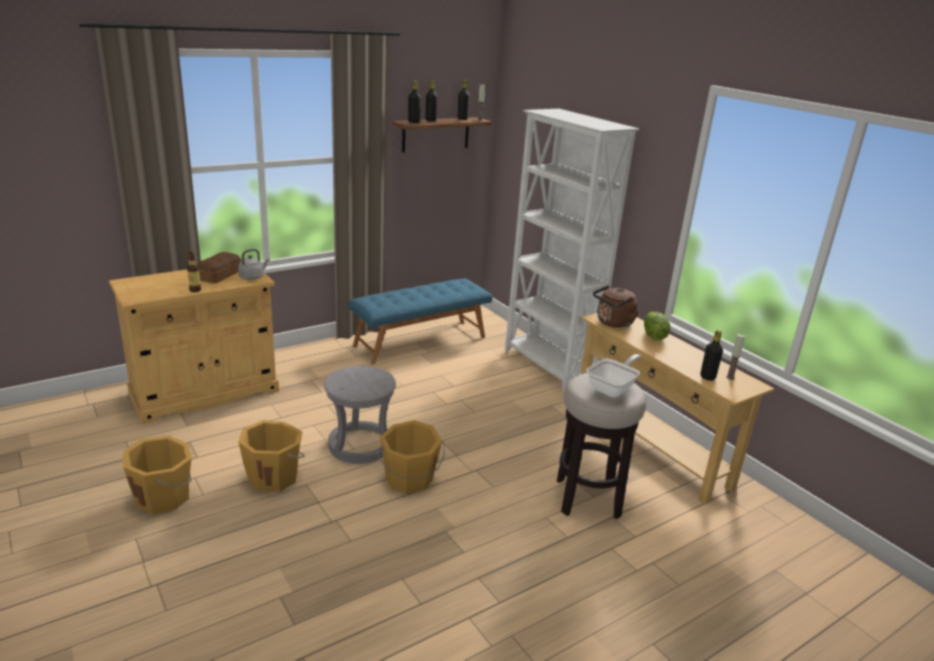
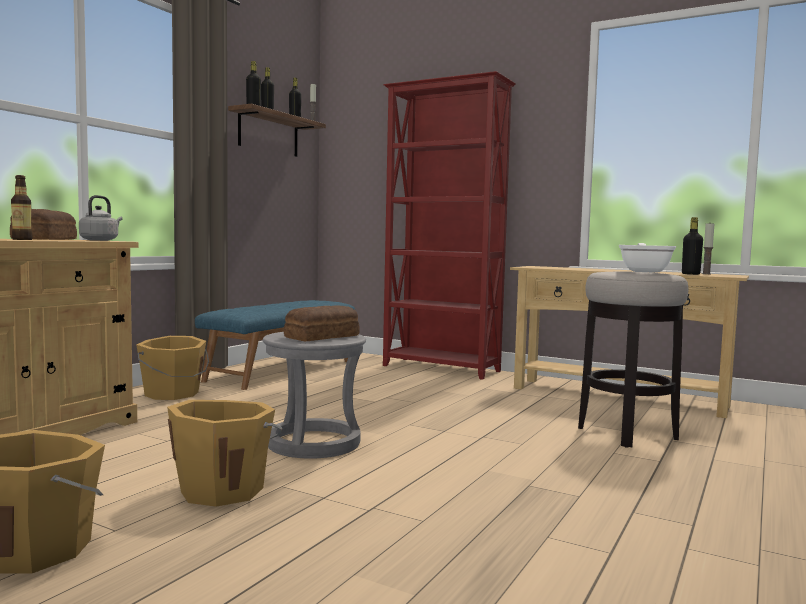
camera: 25 degrees left, 20 degrees down
orange bucket [377,420,445,494] -> orange bucket moved to [136,336,209,400]
white bookcase [505,109,639,392] -> red bookcase [383,71,516,380]
brown kettle [593,285,639,328] -> none
lettuce [644,312,670,340] -> none
none -> bread [284,306,360,341]

